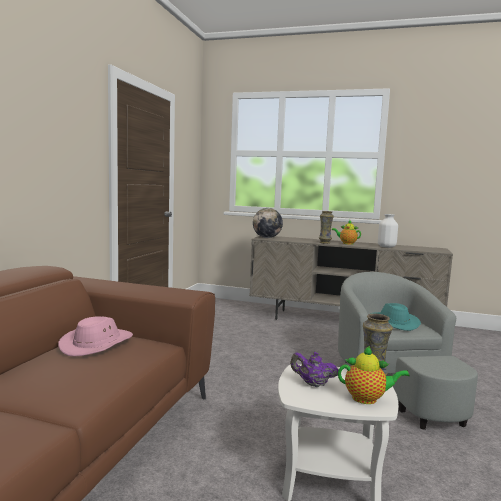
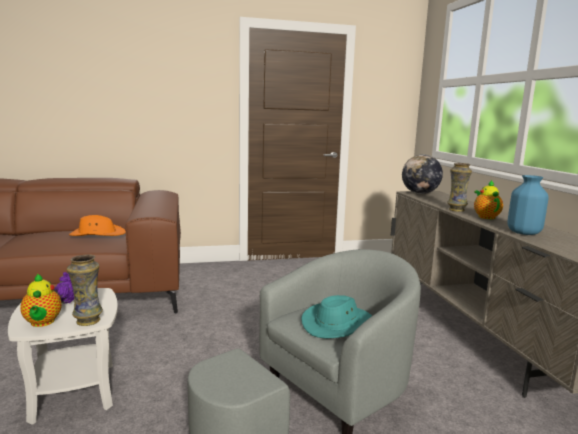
camera: 60 degrees right, 5 degrees up
pink hat [58,316,133,357] -> orange hat [69,215,126,236]
white vase [378,214,398,248] -> blue vase [507,175,549,235]

